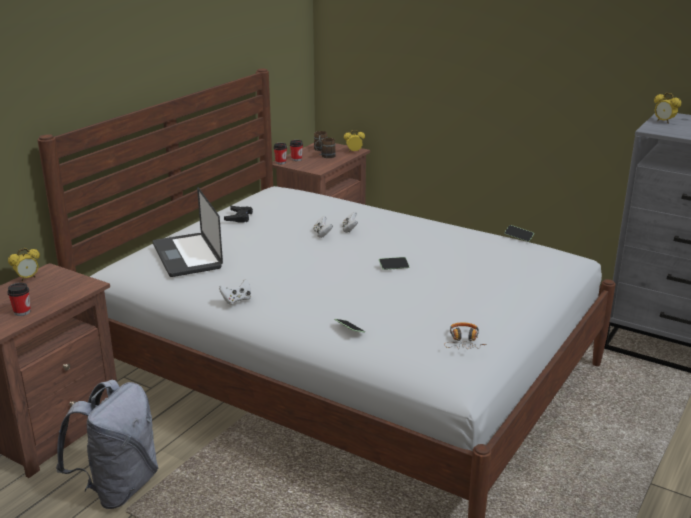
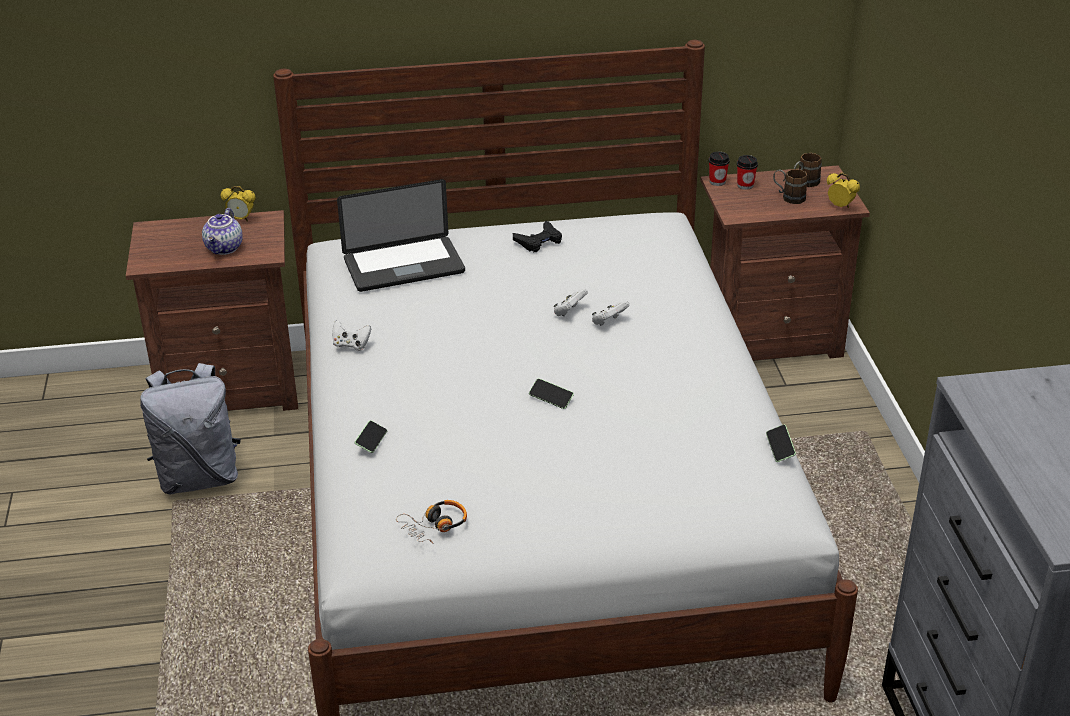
camera: 50 degrees right, 10 degrees up
cup [7,283,31,316] -> none
laptop [152,187,223,277] -> laptop turned 135 degrees counterclockwise [337,179,465,292]
alarm clock [654,93,681,124] -> none
none -> teapot [202,208,243,255]

